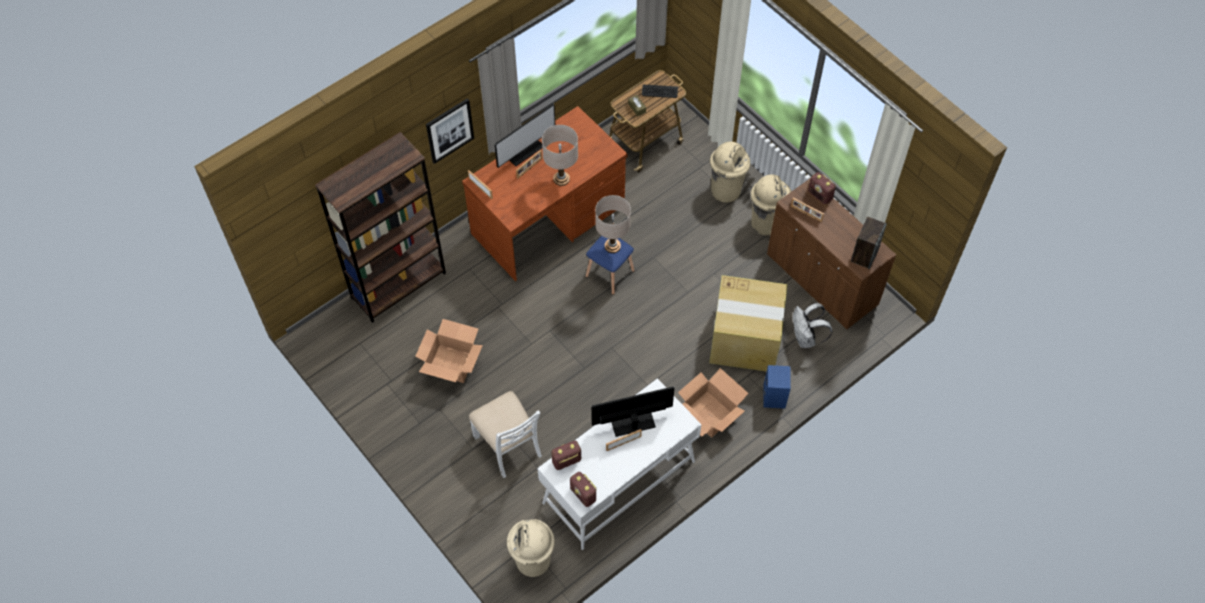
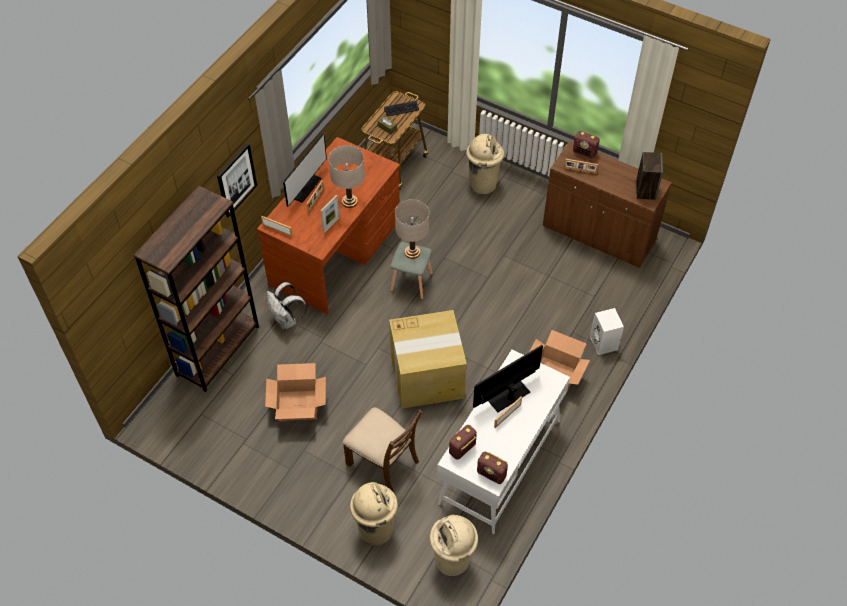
camera: 20 degrees left, 5 degrees down
white chair [469,391,542,478] -> brown chair [343,407,423,492]
blue stool [586,236,635,295] -> grey stool [390,242,433,300]
cardboard box [709,275,787,372] -> cardboard box moved to [389,310,467,409]
beige trash can [751,174,792,236] -> beige trash can moved to [350,482,398,546]
blue speaker [763,365,791,409] -> white speaker [590,308,624,355]
white backpack [793,303,832,348] -> white backpack moved to [266,282,307,329]
none -> picture frame [321,195,340,233]

